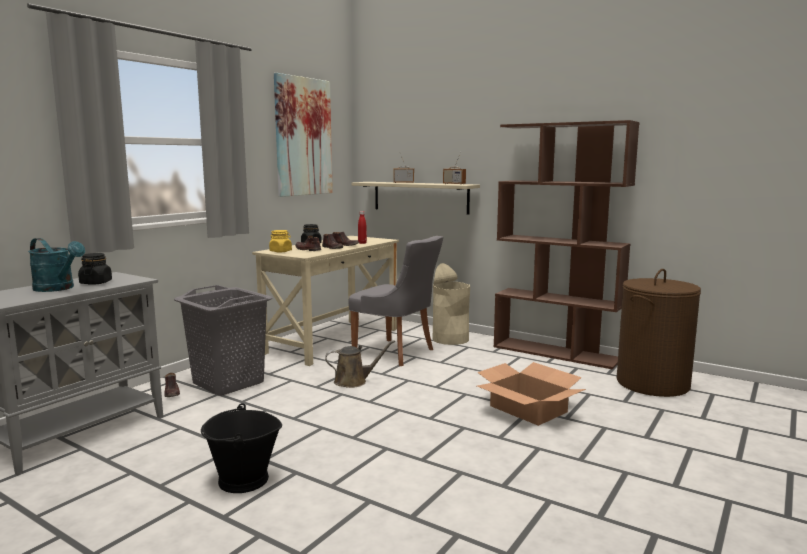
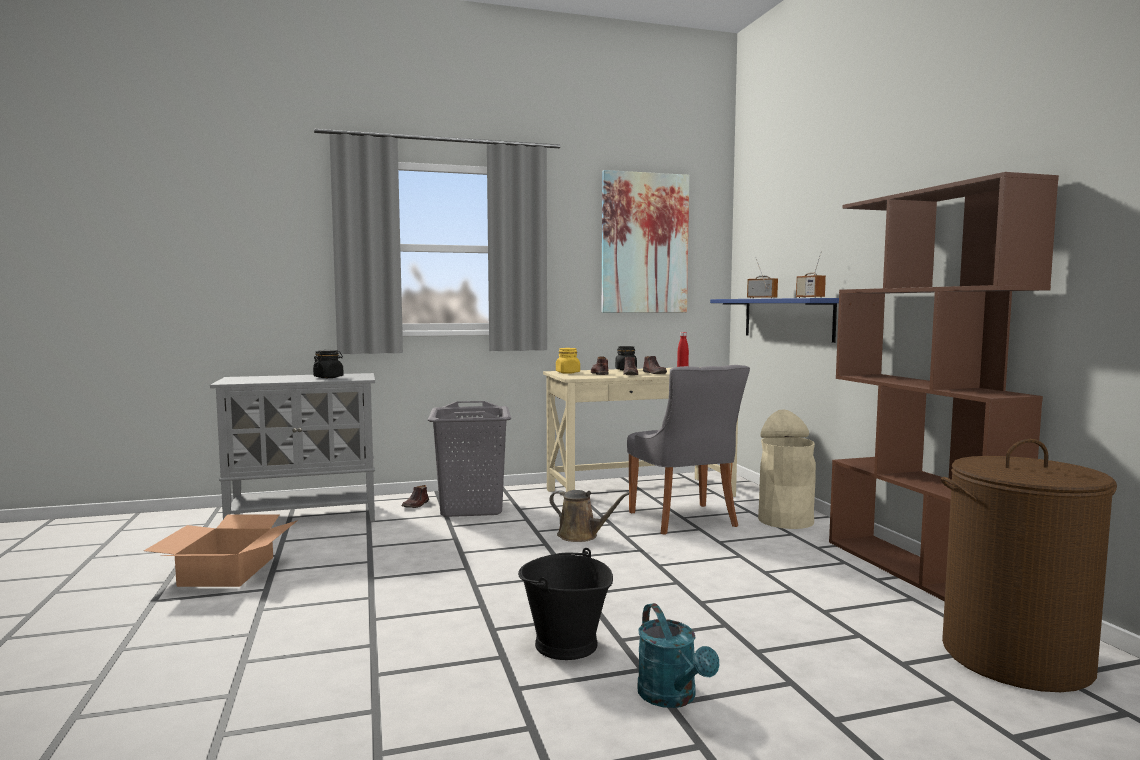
camera: 40 degrees right, 5 degrees down
turquoise watering can [28,238,85,292] -> turquoise watering can moved to [637,603,719,708]
black bucket [201,403,282,493] -> black bucket moved to [518,548,613,660]
beige shelf [352,182,480,215] -> blue shelf [710,298,839,343]
cardboard box [477,362,586,426] -> cardboard box moved to [144,514,298,587]

